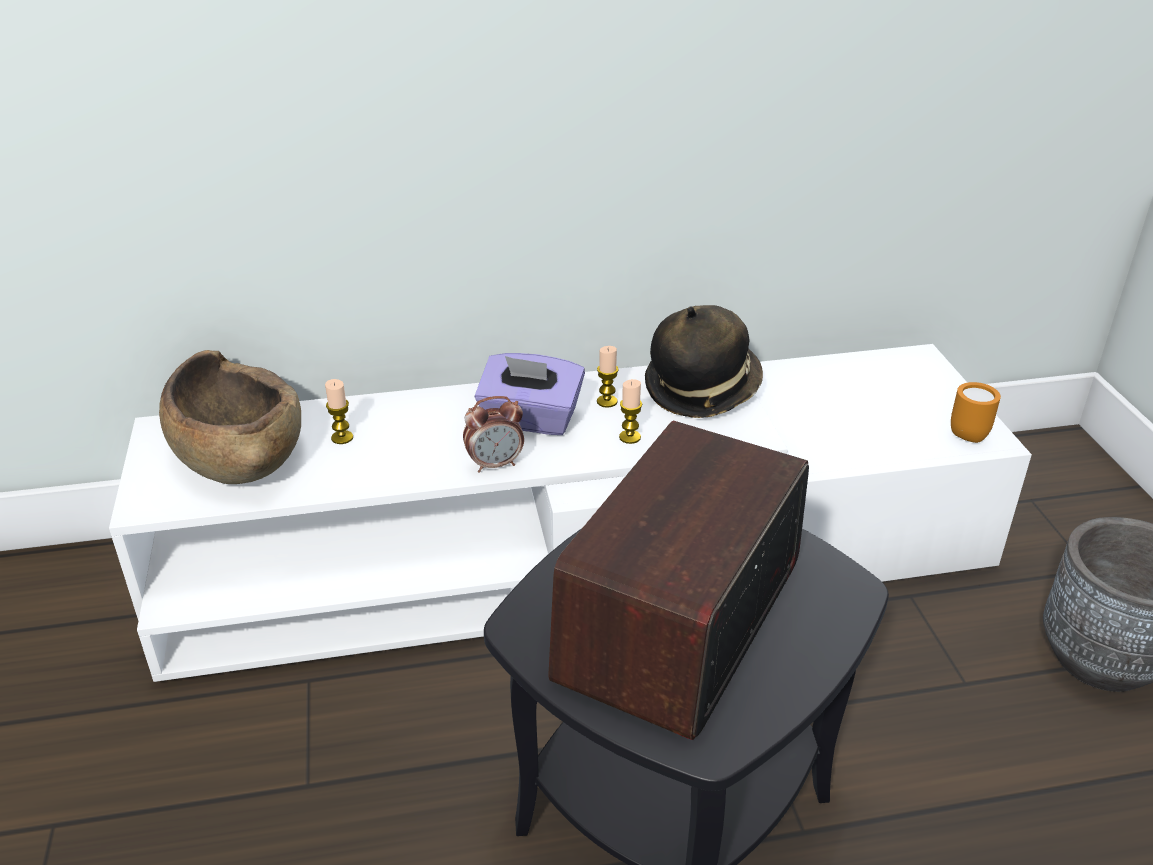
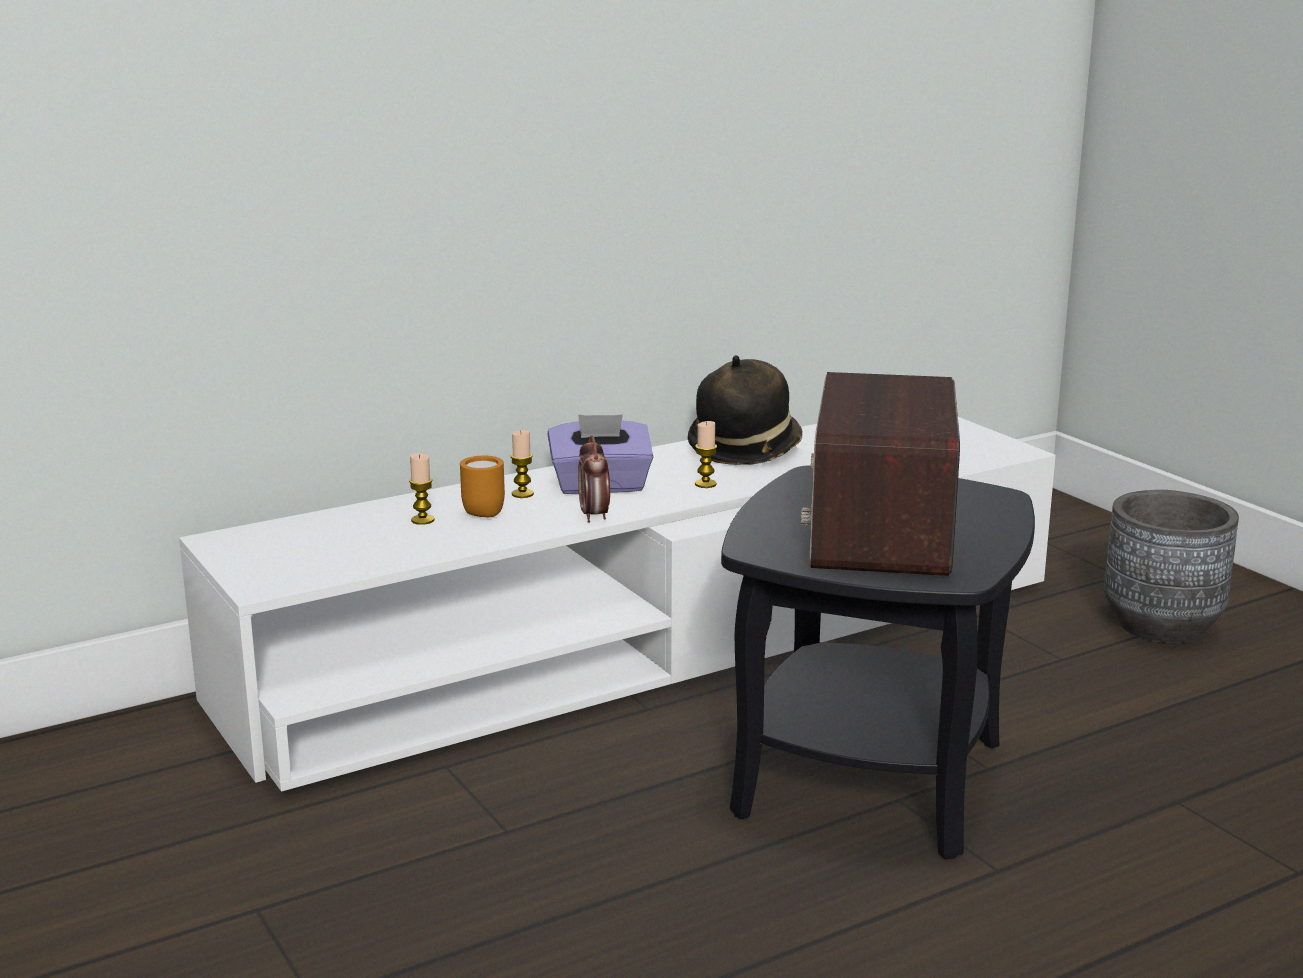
camera: 20 degrees left, 15 degrees down
brown bowl [159,350,301,484] -> none
alarm clock [463,396,524,473] -> alarm clock turned 120 degrees clockwise [578,435,610,523]
candle [597,346,619,408] -> candle moved to [510,430,534,498]
orange mug [951,382,1001,443] -> orange mug moved to [460,456,505,517]

